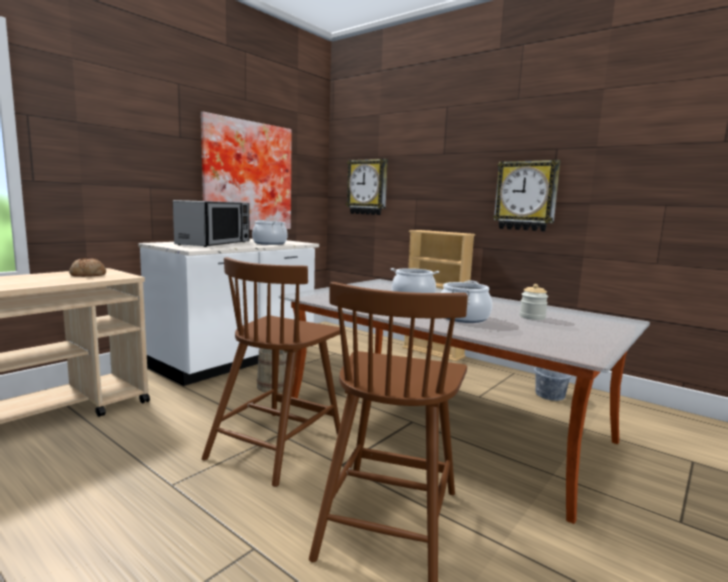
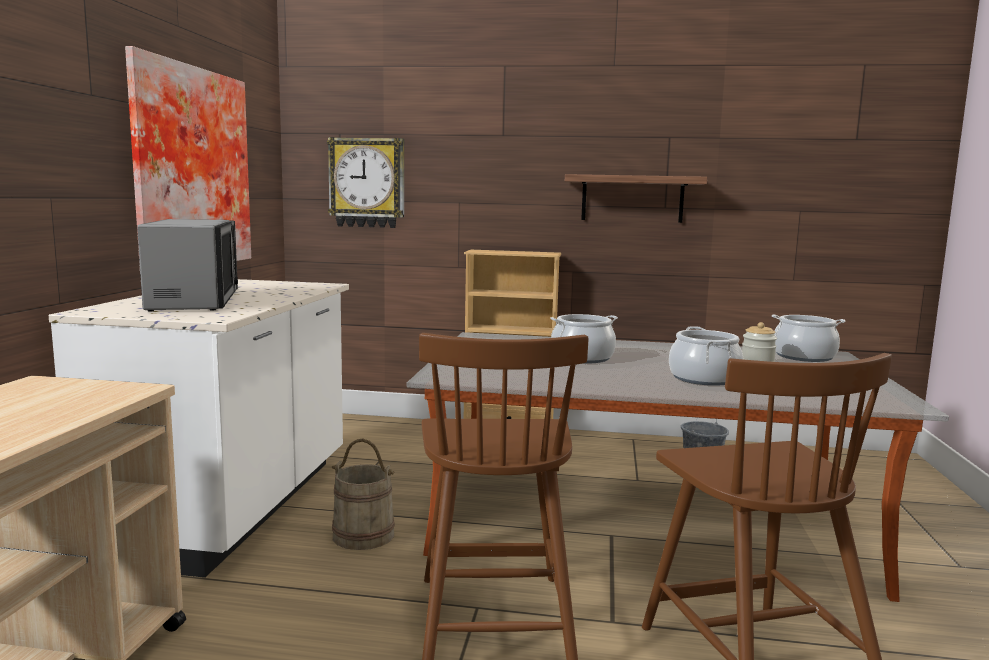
camera: 30 degrees left, 0 degrees up
bread [69,258,106,277] -> none
cooking pot [252,220,288,245] -> cooking pot moved to [772,314,845,362]
wall clock [493,160,561,232] -> shelf [565,174,707,223]

